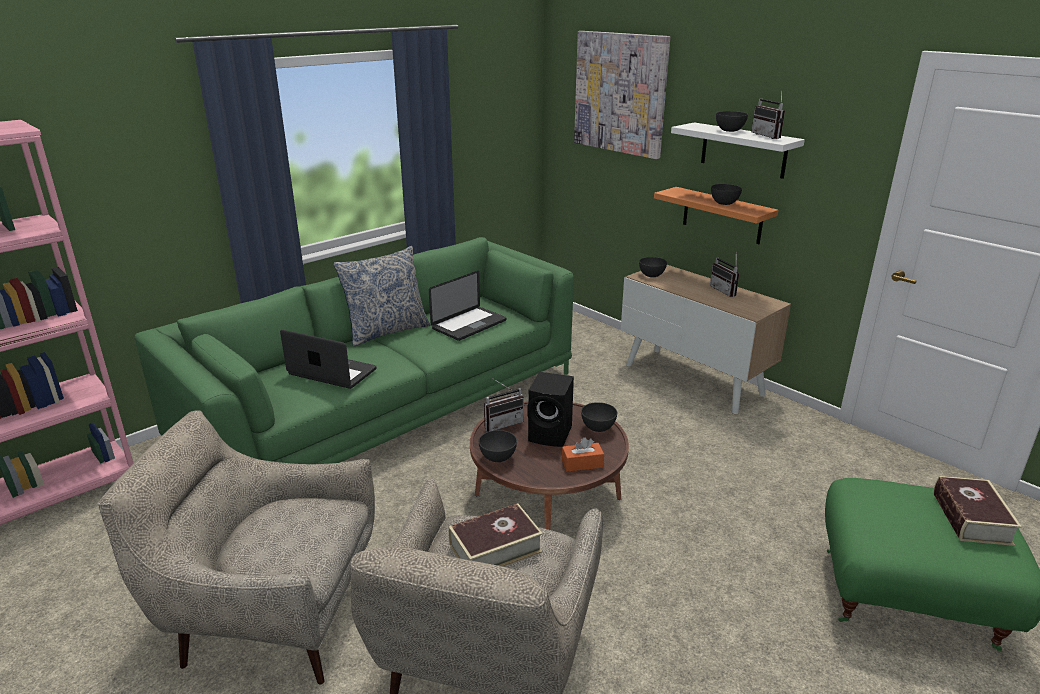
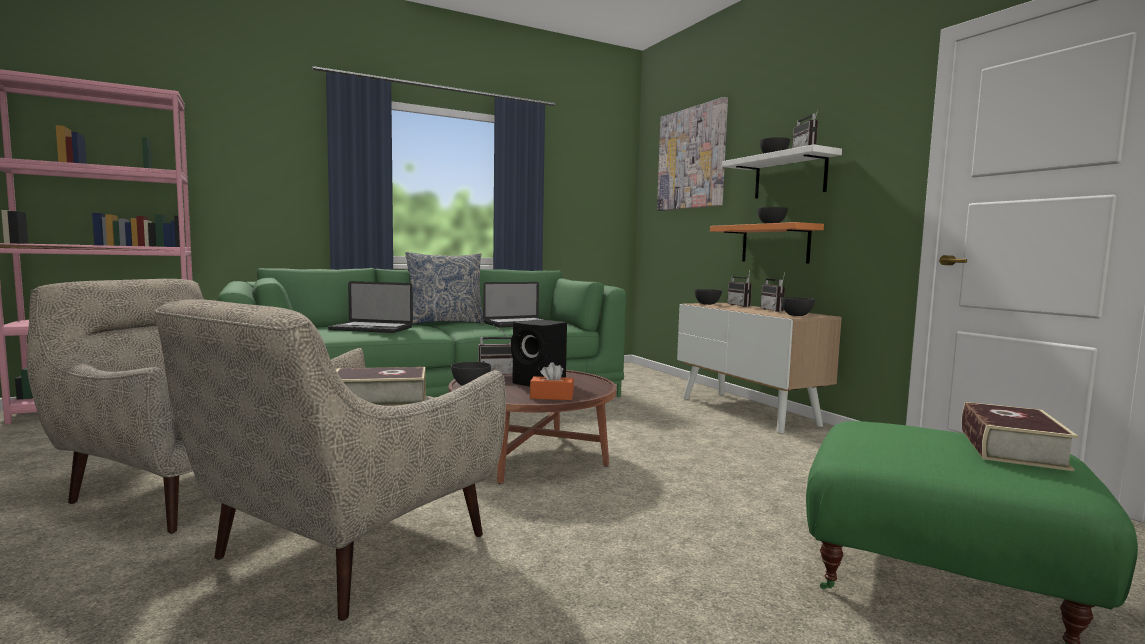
camera: 15 degrees right, 20 degrees down
laptop [280,330,377,389] -> laptop turned 150 degrees clockwise [328,281,413,333]
grey bowl [581,402,617,432] -> grey bowl moved to [781,297,815,316]
none -> radio [727,269,752,307]

